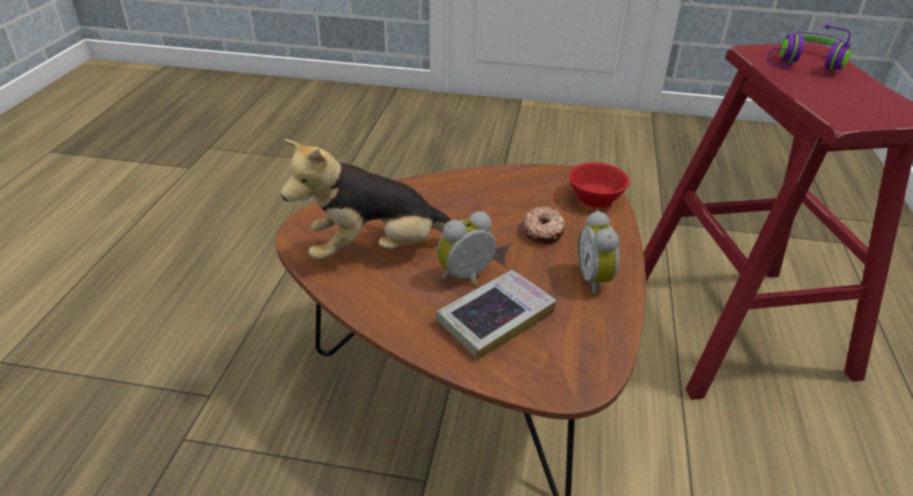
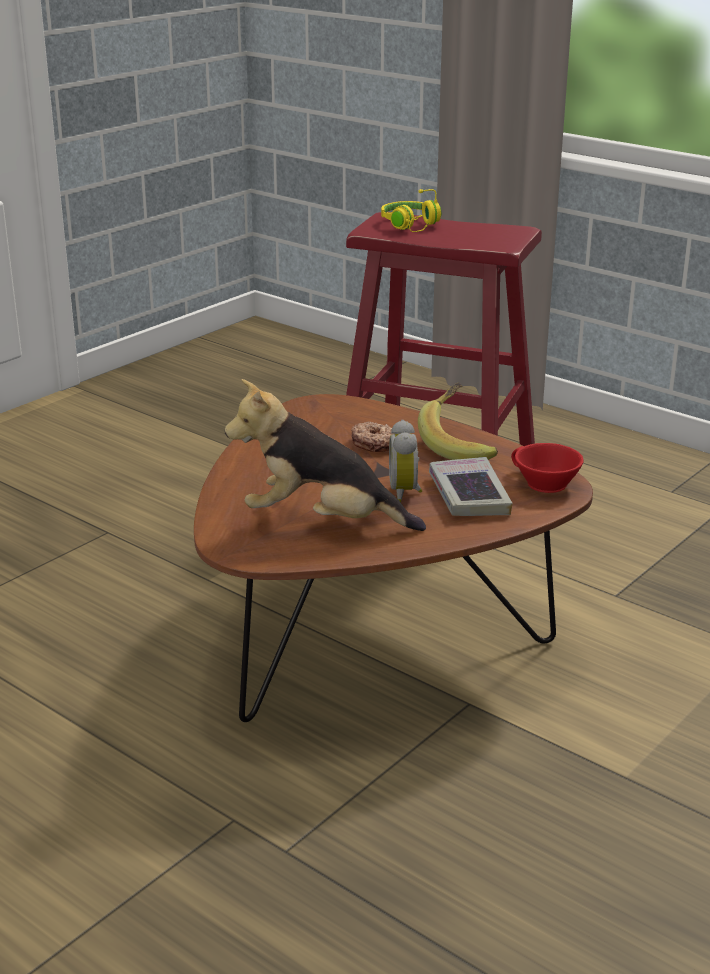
camera: 60 degrees left, 10 degrees down
plush toy [281,139,451,260] -> plush toy turned 90 degrees clockwise [225,379,426,531]
red cup [569,162,629,209] -> red cup moved to [511,443,584,493]
alarm clock [578,210,620,296] -> banana [418,382,498,460]
purple headphones [767,24,851,71] -> yellow headphones [381,189,441,232]

